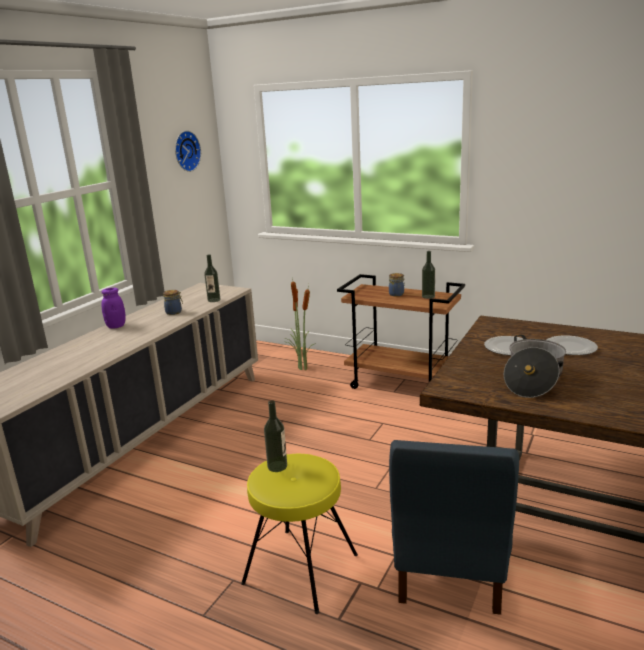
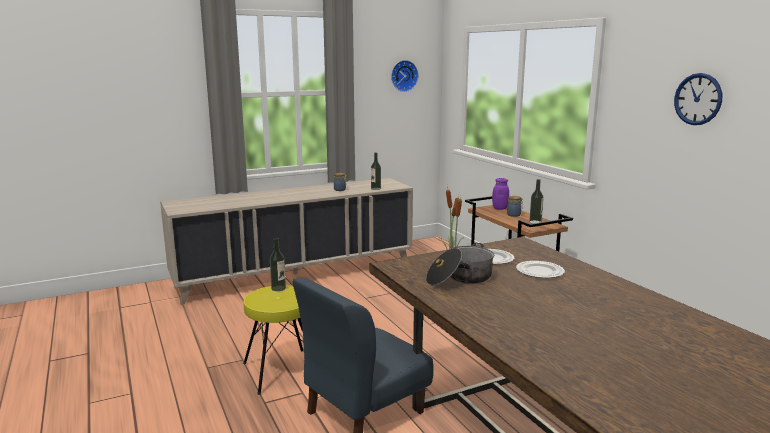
camera: 35 degrees right, 5 degrees down
purple jar [101,288,126,329] -> purple jar moved to [492,178,509,210]
none -> wall clock [674,73,722,125]

